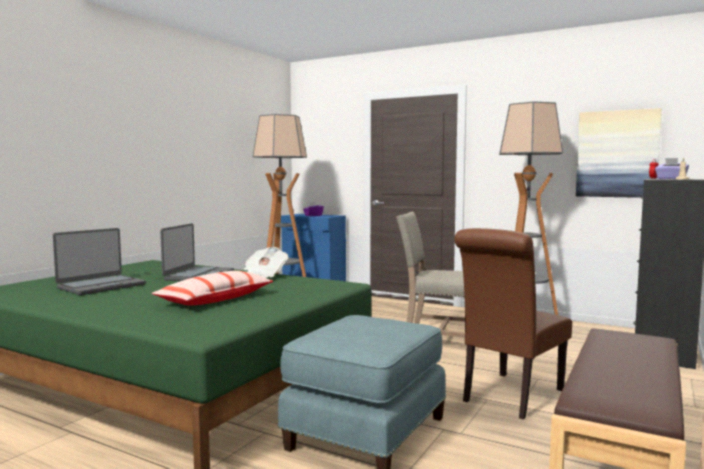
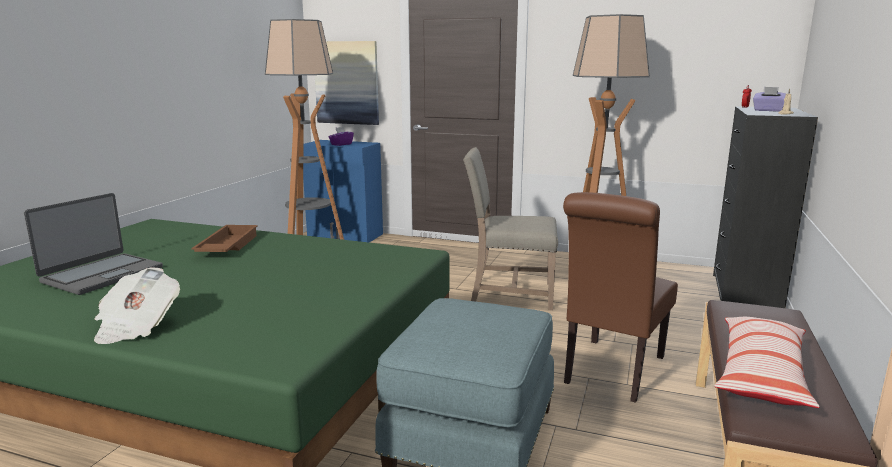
camera: 10 degrees left, 10 degrees up
pillow [152,271,273,306] -> pillow moved to [714,317,820,408]
laptop [160,223,234,281] -> brown tray [191,225,258,252]
newspaper [244,247,288,278] -> newspaper moved to [94,267,180,344]
picture [576,108,662,198] -> picture moved to [315,41,379,125]

